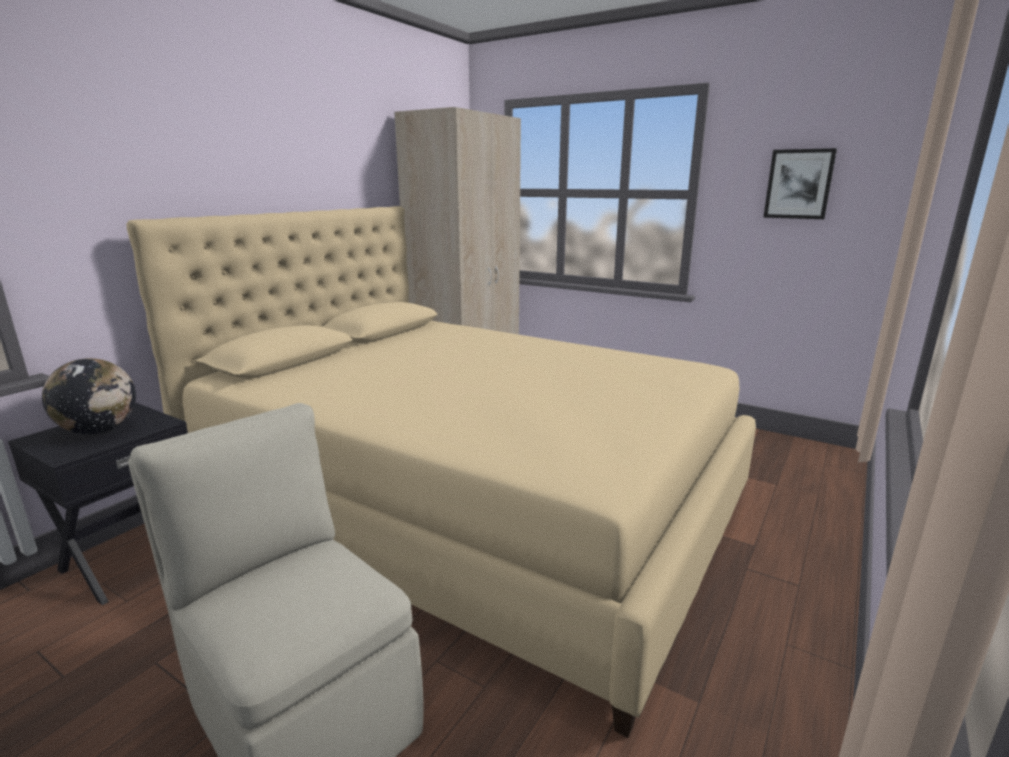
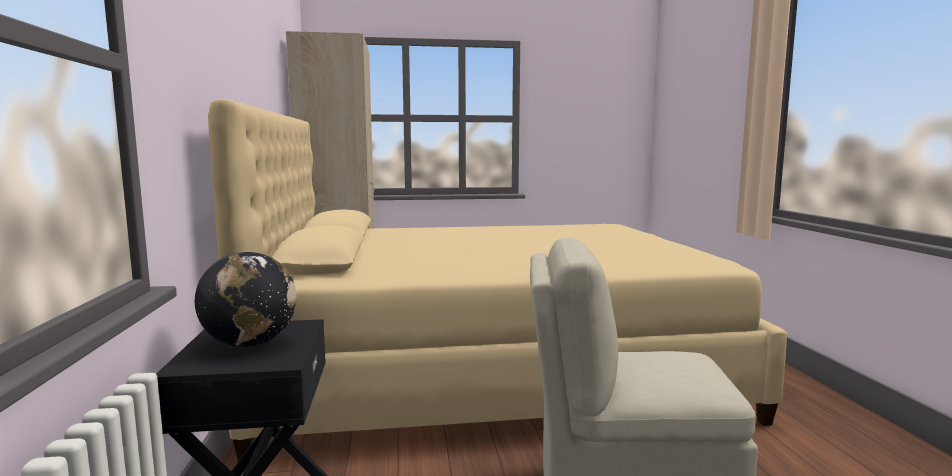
camera: 40 degrees left, 10 degrees down
picture [763,148,837,219] -> none

